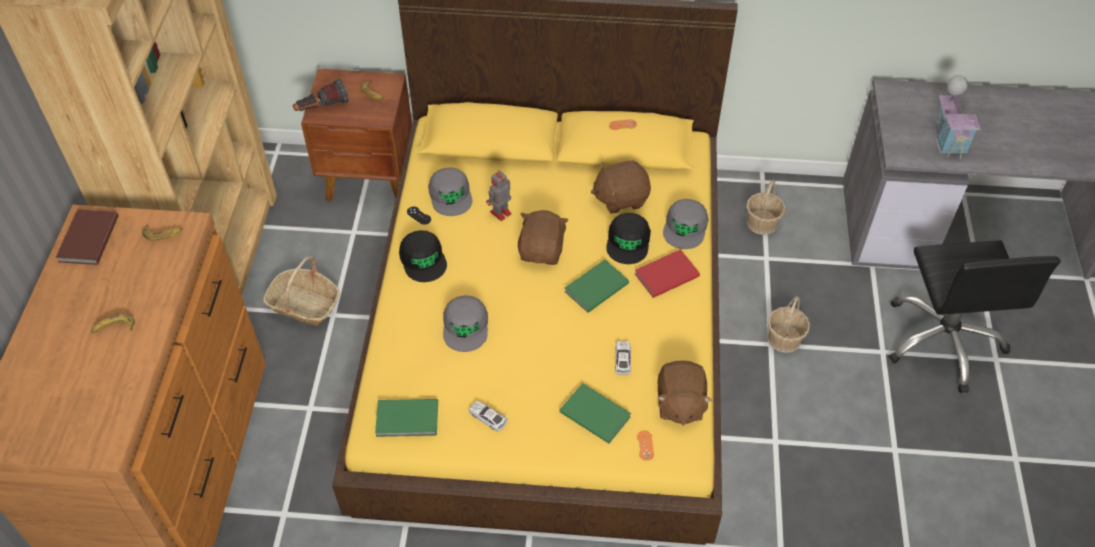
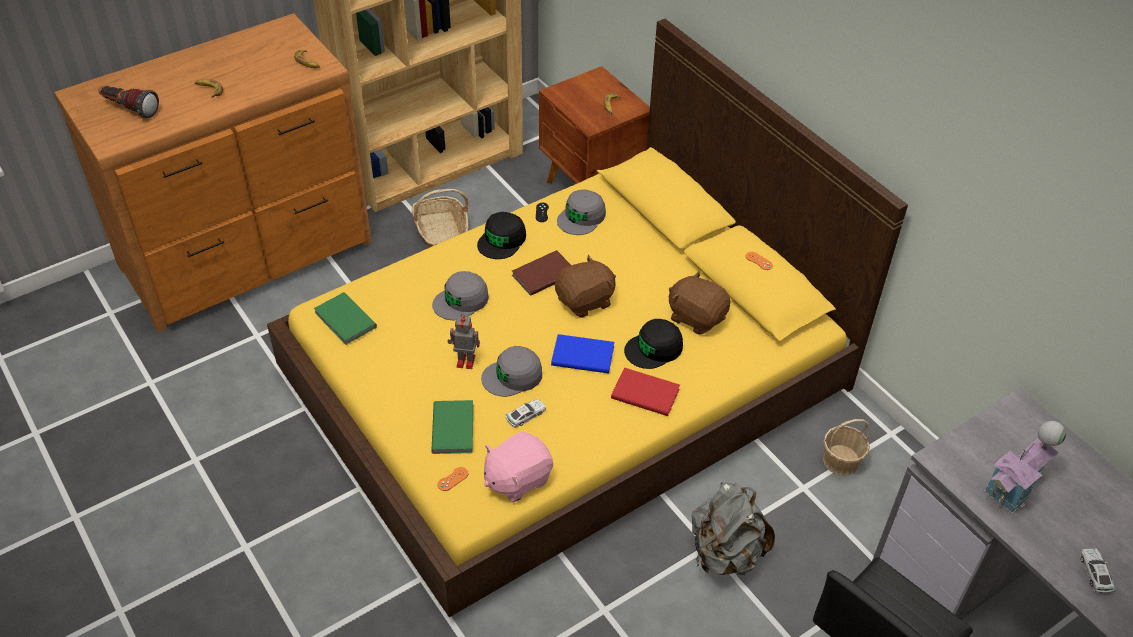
camera: 50 degrees right, 5 degrees down
brown book [56,209,119,265] -> brown book moved to [512,250,571,296]
flashlight [293,79,349,111] -> flashlight moved to [98,86,159,119]
toy car [469,401,508,432] -> toy car moved to [1080,548,1116,594]
toy robot [486,170,512,221] -> toy robot moved to [447,314,480,369]
green book [564,259,629,313] -> blue book [551,334,614,373]
brown plush toy [657,360,712,426] -> pink plush toy [484,432,553,502]
grey cap [663,199,709,249] -> grey cap moved to [481,346,542,397]
basket [767,296,810,353] -> grey backpack [692,482,775,575]

